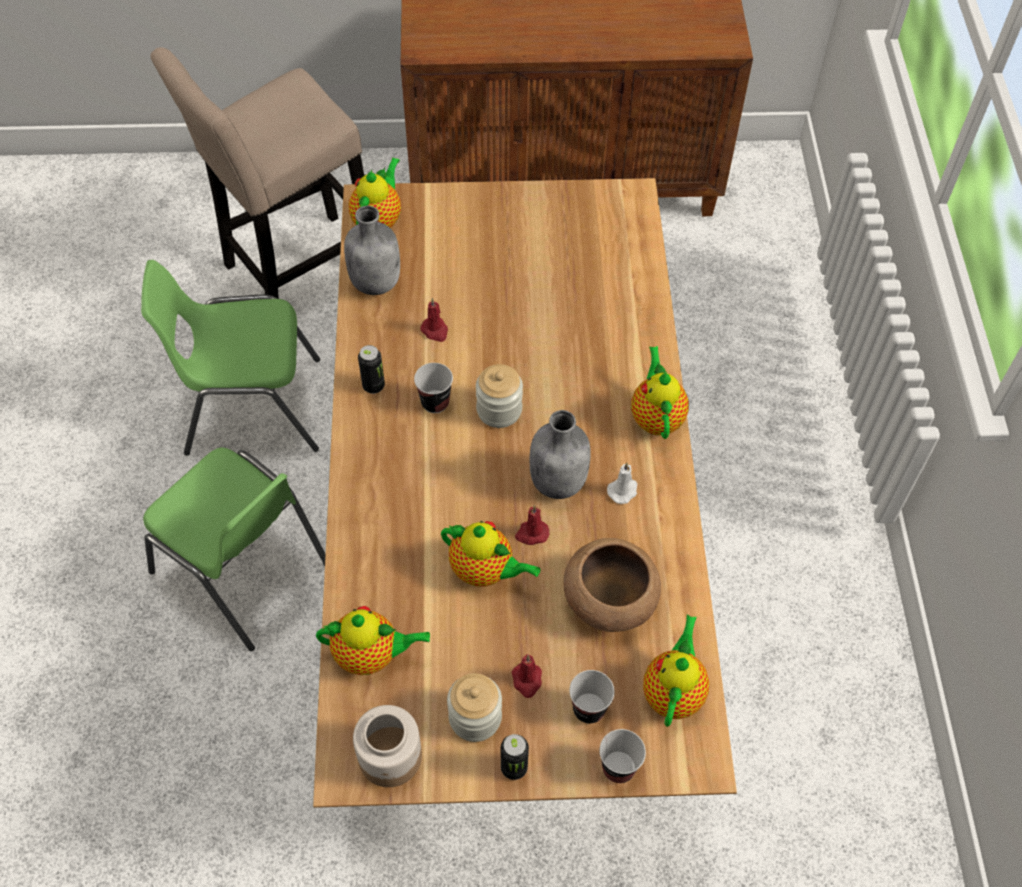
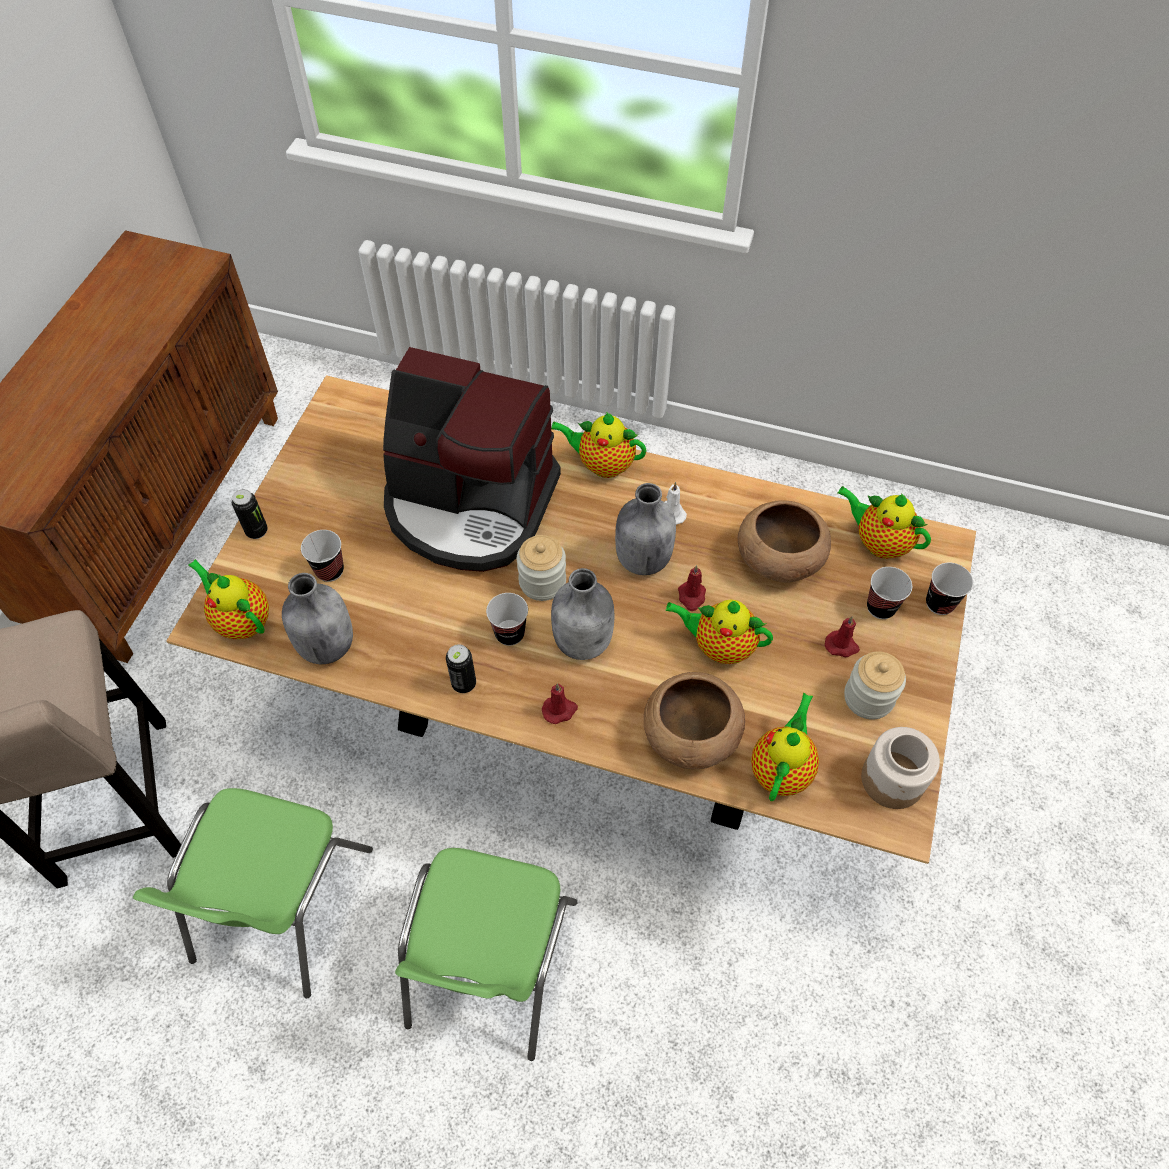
camera: 70 degrees left, 0 degrees up
green chair [143,447,326,651] -> green chair turned 135 degrees clockwise [395,848,577,1061]
red candle [420,298,448,342] -> red candle moved to [542,683,578,724]
teapot [441,521,540,587] -> teapot turned 120 degrees counterclockwise [665,599,773,664]
can [501,734,529,780] -> can moved to [232,489,268,539]
none -> cup [301,530,344,582]
none -> coffee machine [383,347,561,572]
none -> grey bottle [551,568,614,660]
none -> brown bowl [644,672,745,769]

